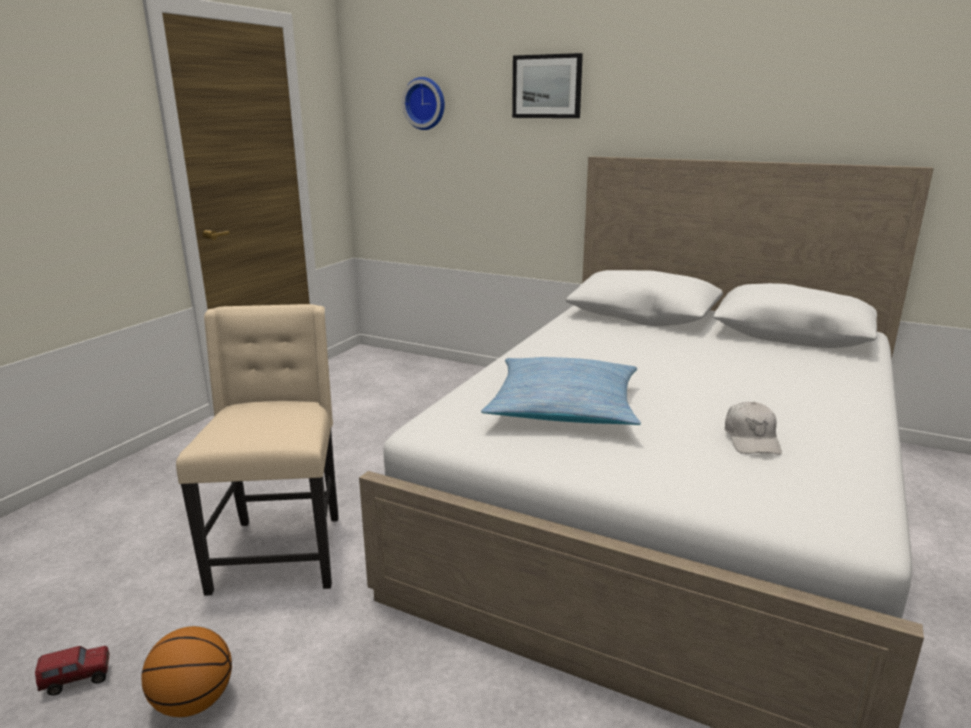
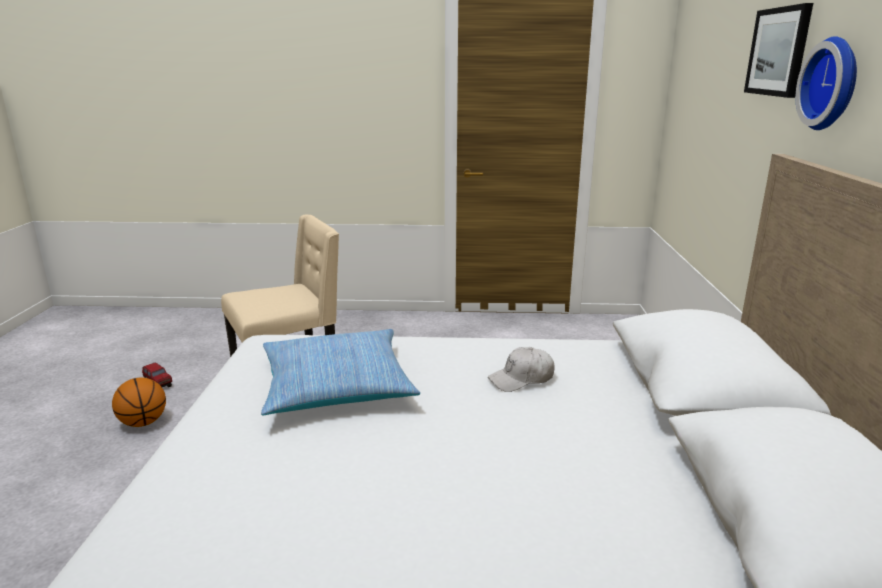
camera: 65 degrees right, 0 degrees up
wall clock [402,77,445,130] -> wall clock moved to [796,36,857,130]
white cap [725,402,782,455] -> white cap moved to [488,347,555,392]

